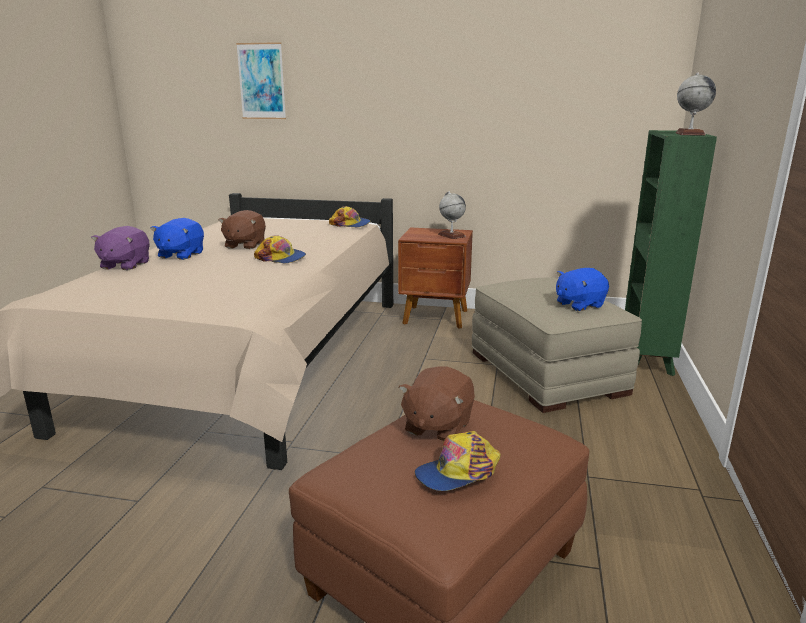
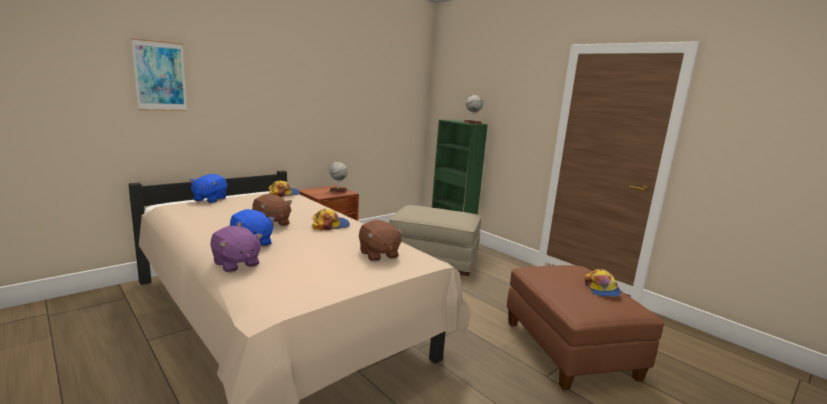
camera: 55 degrees left, 5 degrees down
brown plush toy [398,366,475,441] -> brown plush toy moved to [359,220,403,261]
blue plush toy [556,268,609,311] -> blue plush toy moved to [189,174,227,203]

